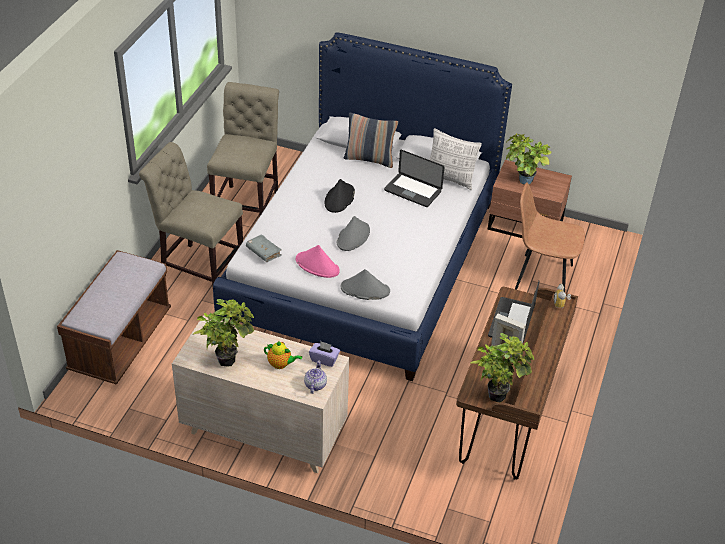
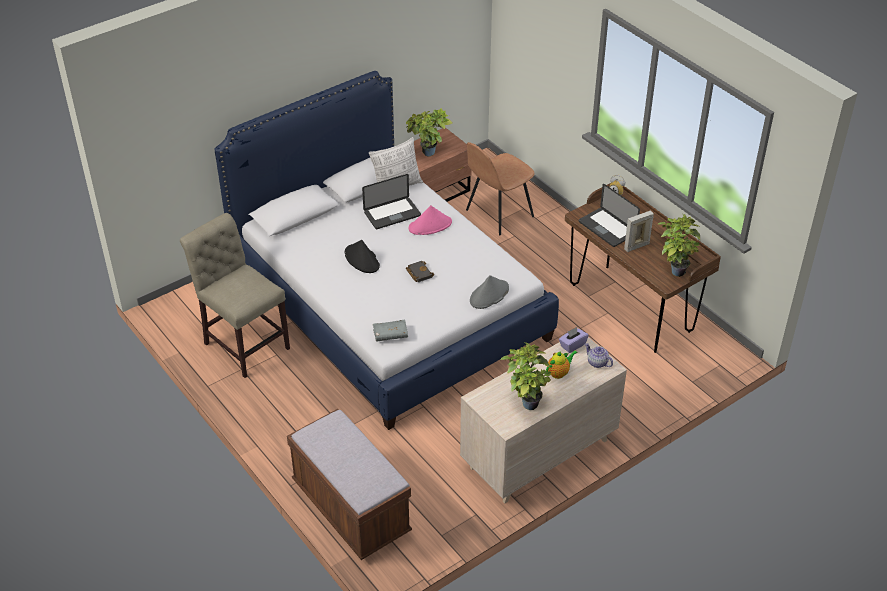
camera: 55 degrees left, 0 degrees up
beige chair [139,142,243,286] -> none
pink hat [296,245,340,278] -> pink hat moved to [409,205,452,235]
grey hat [336,216,370,251] -> black book [406,261,435,282]
pillow [344,113,398,168] -> none

